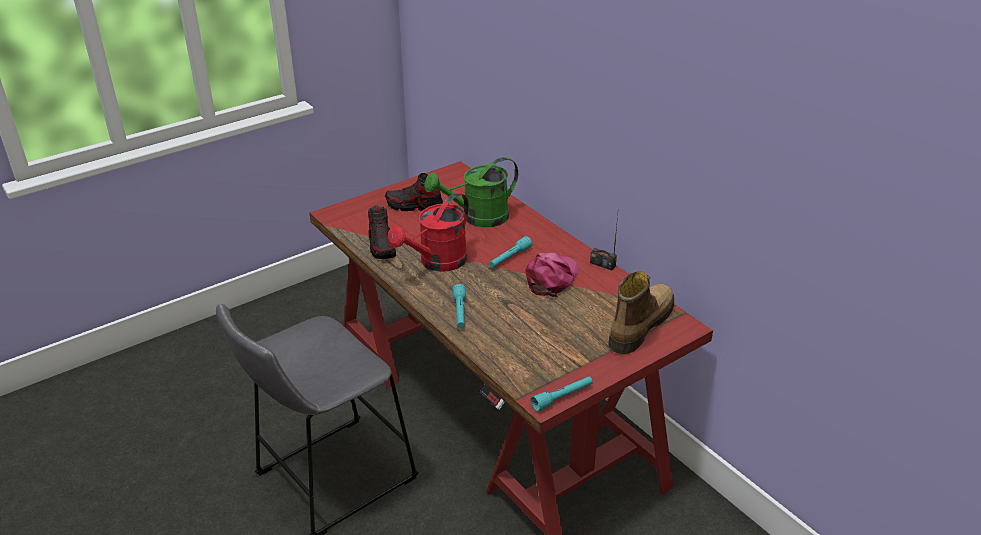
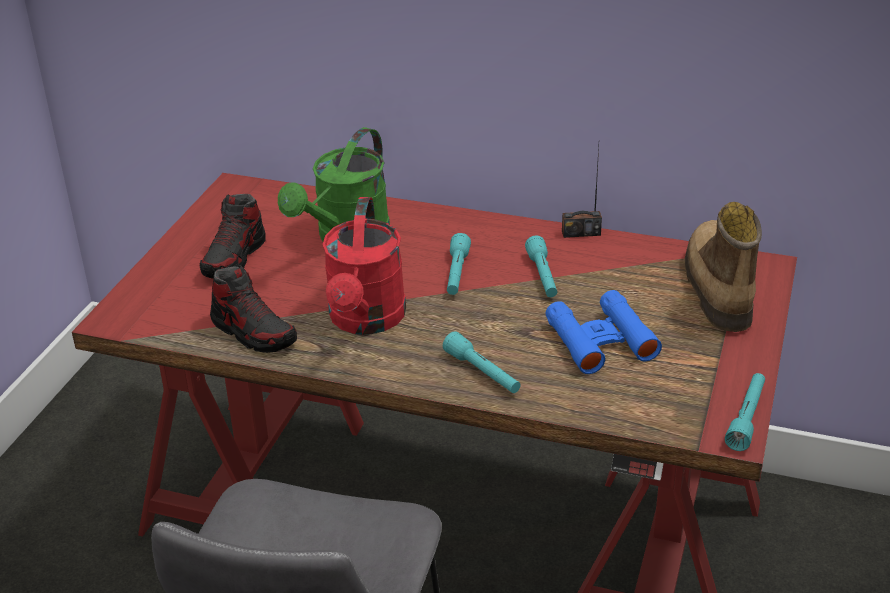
camera: 35 degrees left, 0 degrees up
shoe [385,173,443,211] -> shoe turned 45 degrees counterclockwise [200,194,266,279]
pink cap [525,252,579,297] -> turquoise flashlight [525,236,557,297]
none -> blue binoculars [546,290,662,374]

